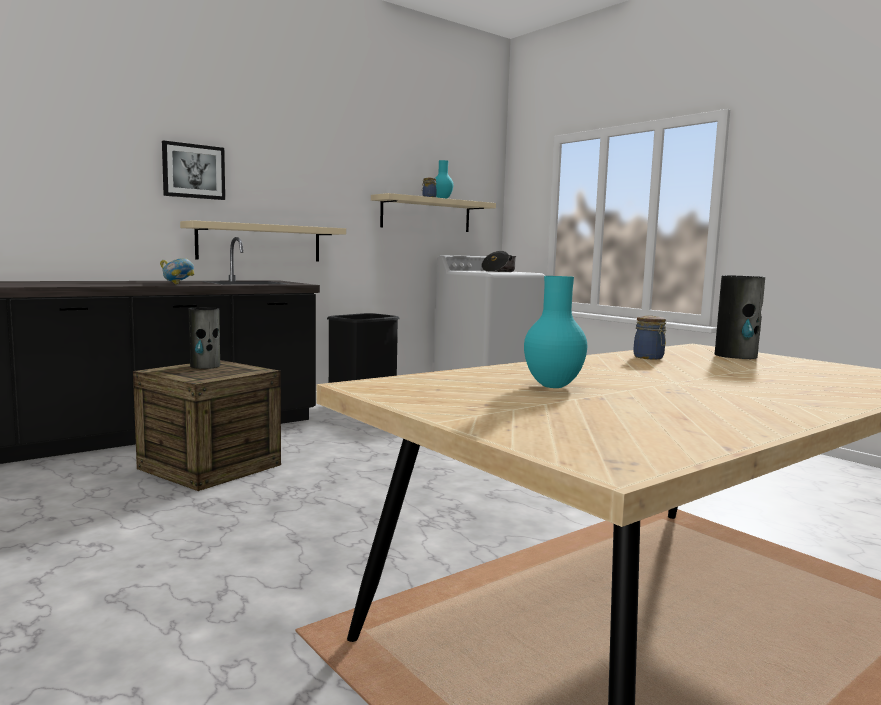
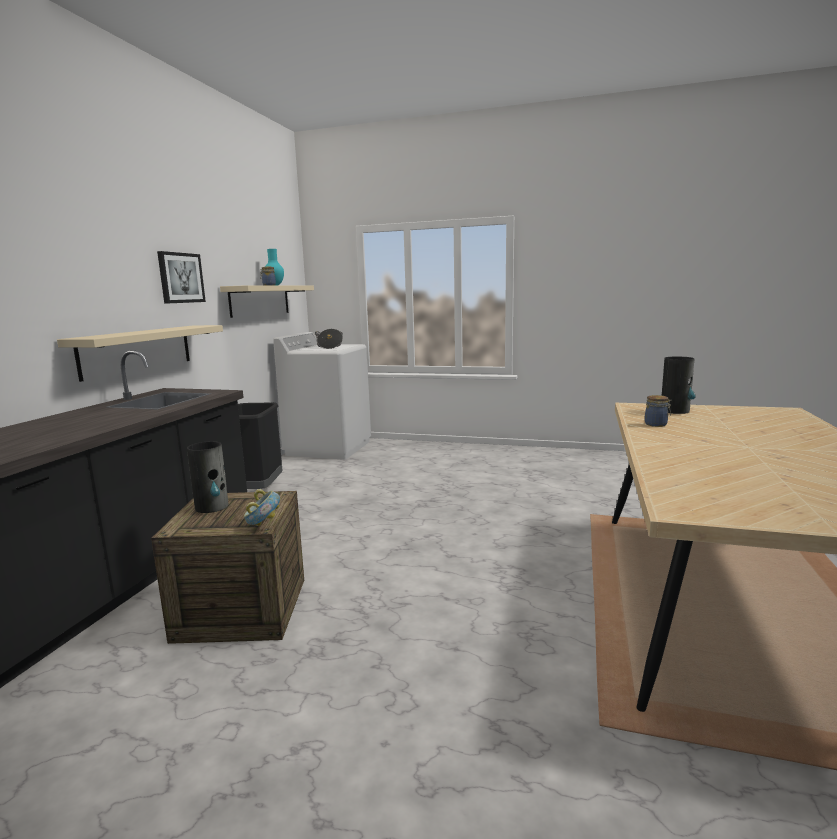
camera: 35 degrees left, 5 degrees up
bowl [160,258,194,285] -> bowl moved to [244,489,280,526]
picture [162,140,225,200] -> picture moved to [157,251,206,304]
turquoise vase [524,276,587,388] -> none

